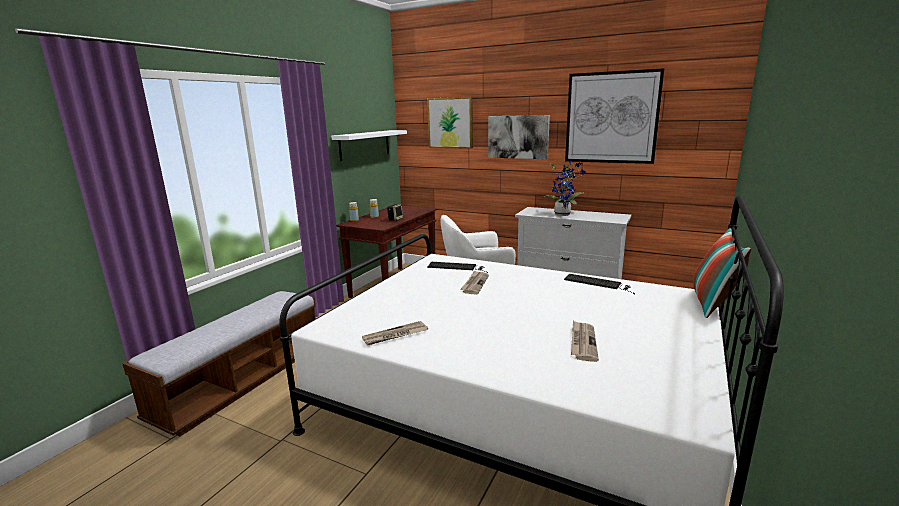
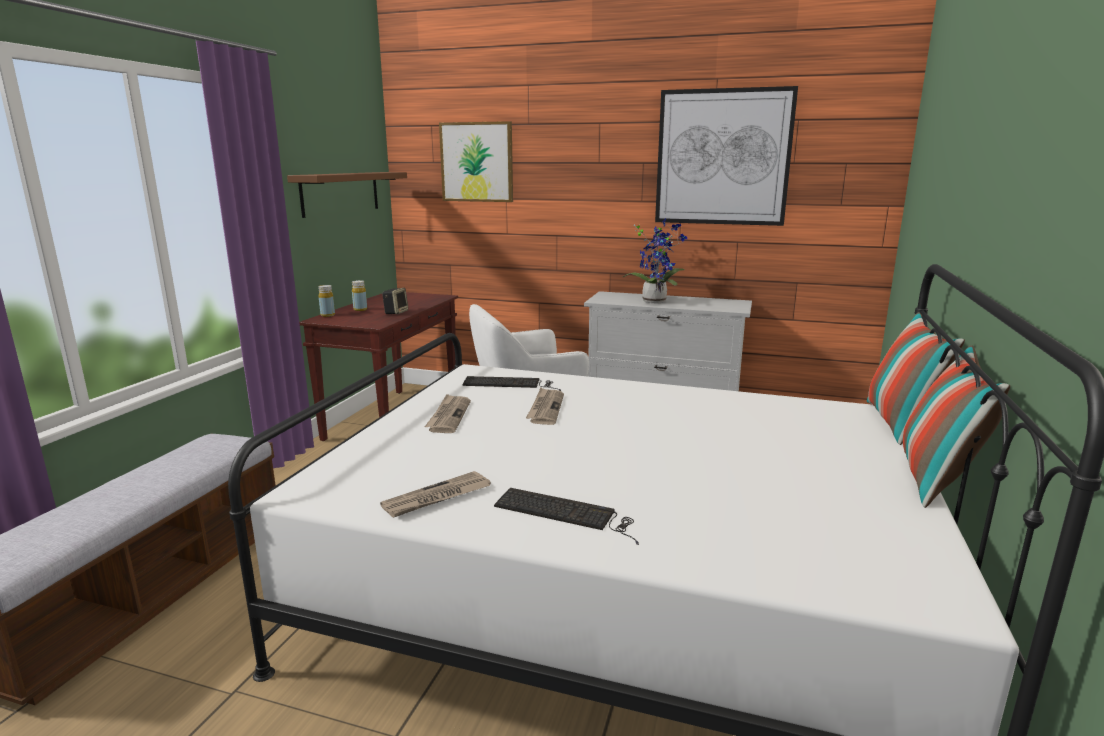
camera: 10 degrees left, 0 degrees up
white shelf [331,130,407,161] -> brown shelf [287,172,407,218]
picture [488,115,550,159] -> none
keyboard [564,274,635,294] -> keyboard moved to [494,488,639,545]
newspaper [571,321,599,362] -> newspaper moved to [425,394,471,433]
none -> pillow [903,345,1010,508]

